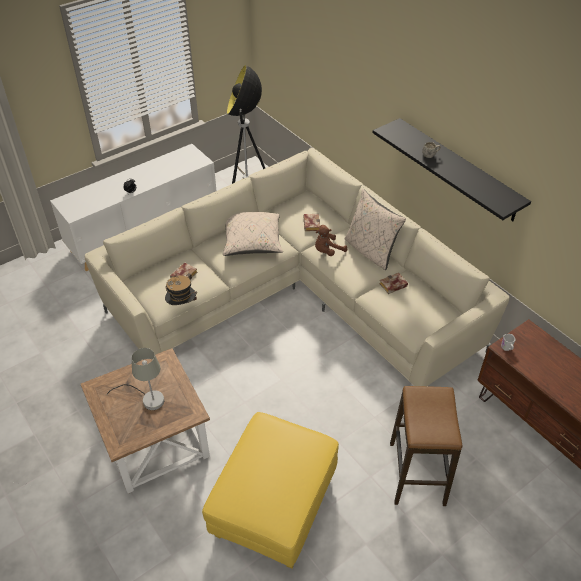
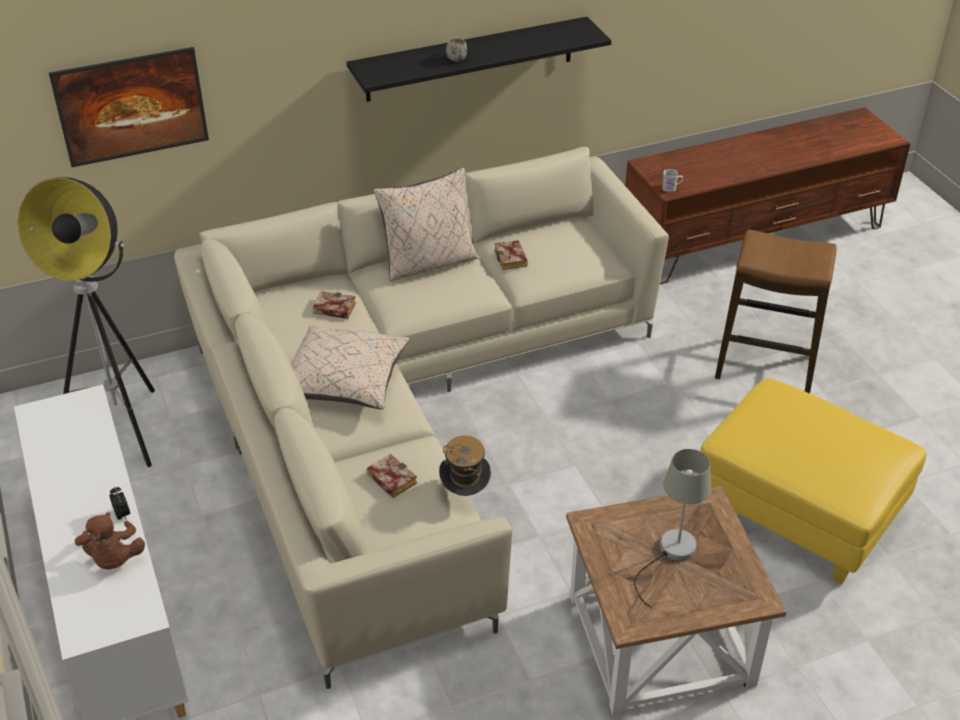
camera: 75 degrees left, 5 degrees down
brown plush toy [315,225,347,256] -> brown plush toy moved to [75,512,145,569]
none -> picture [49,47,209,167]

